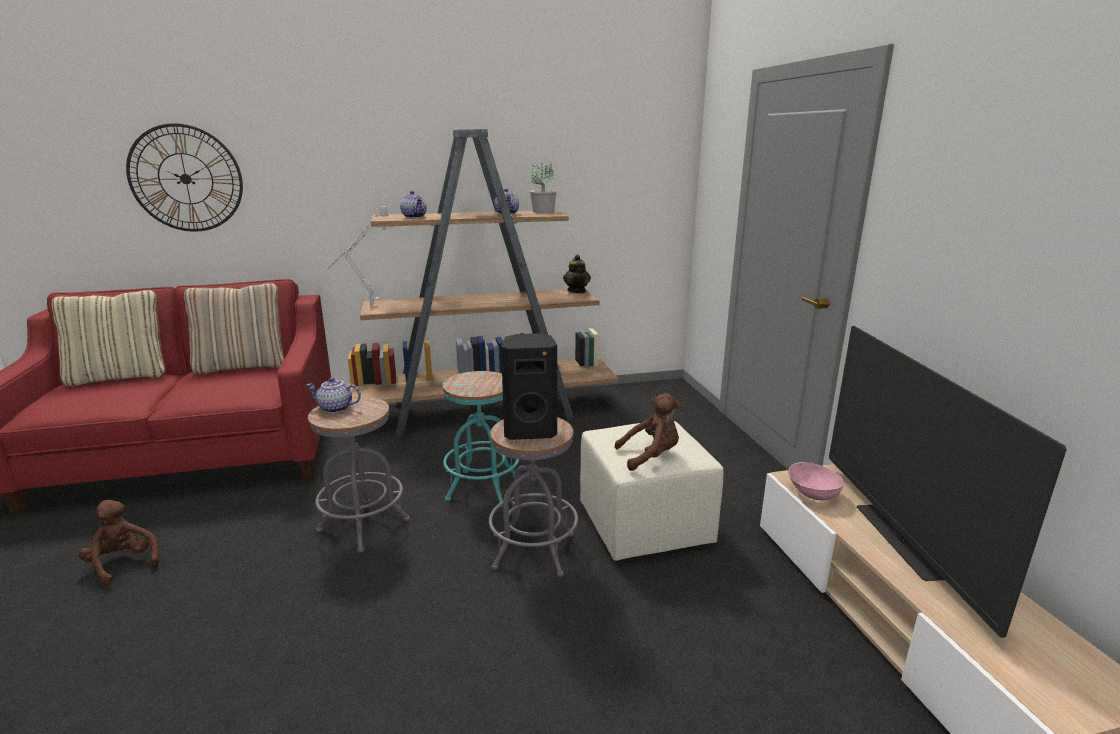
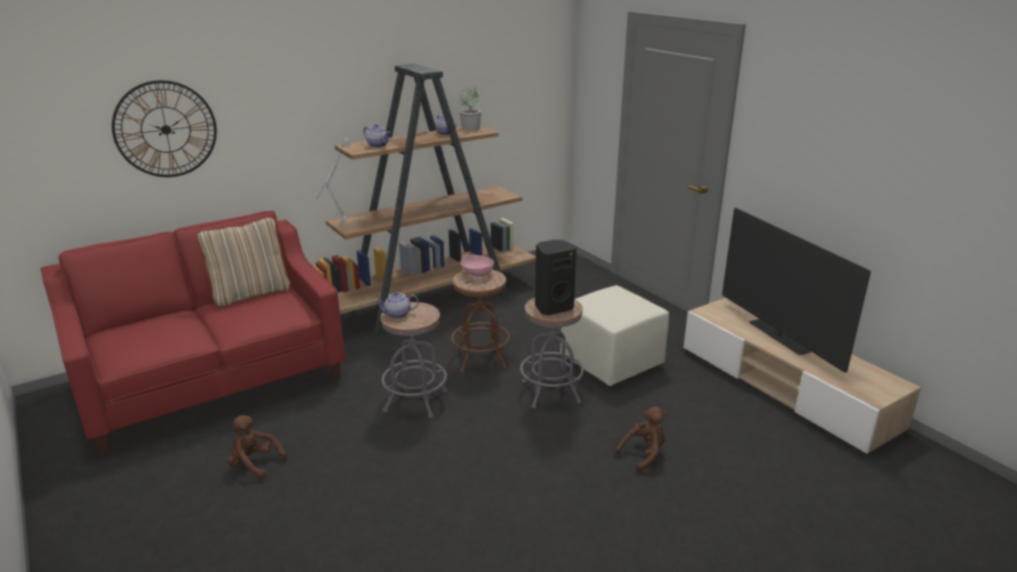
camera: 20 degrees left, 5 degrees up
beige pillow [51,290,166,387] -> none
turquoise stool [443,371,519,507] -> brown stool [451,270,510,373]
teapot [563,255,591,293] -> none
brown plush toy [614,393,681,471] -> brown plush toy moved to [615,407,667,472]
pink bowl [788,462,844,500] -> pink bowl moved to [460,255,494,277]

